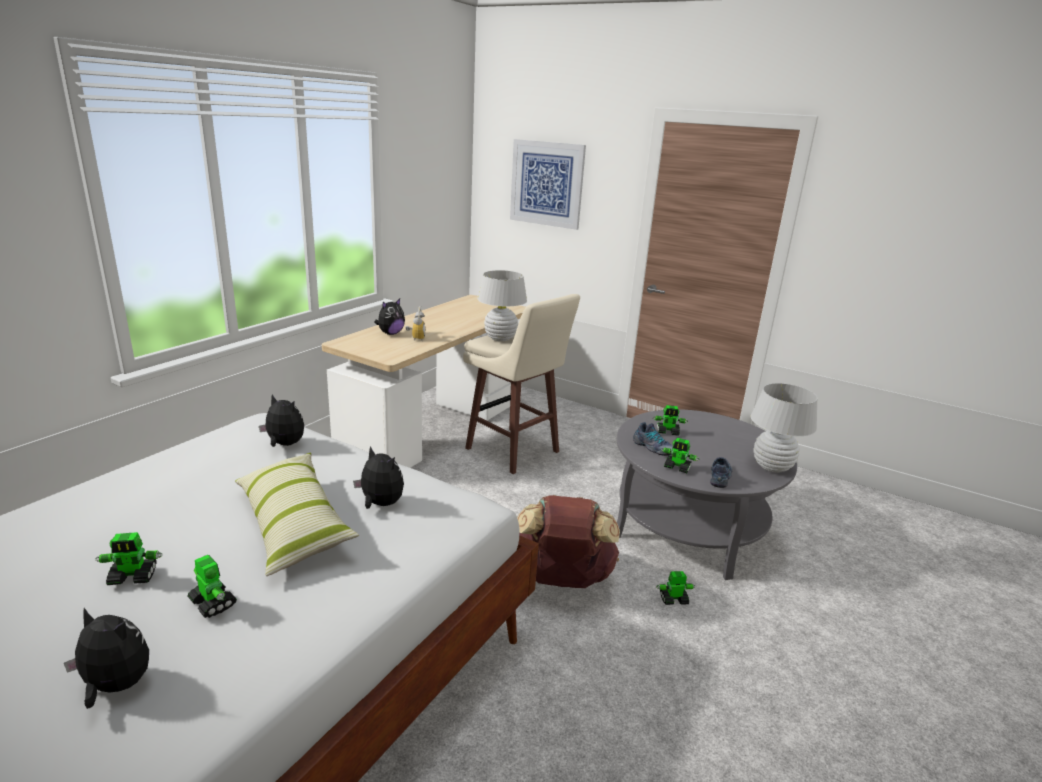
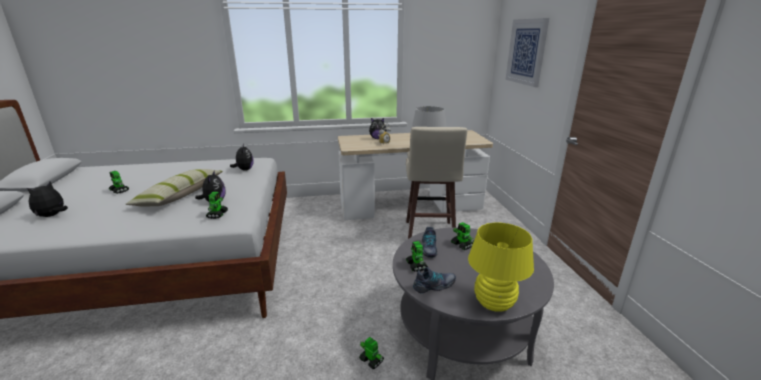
camera: 50 degrees right, 0 degrees up
plush toy [64,608,149,709] -> plush toy turned 135 degrees counterclockwise [27,181,68,217]
toy robot [188,555,237,618] -> toy robot moved to [206,192,228,219]
brown backpack [517,495,620,588] -> none
white table lamp [750,383,817,473] -> yellow table lamp [468,222,534,312]

